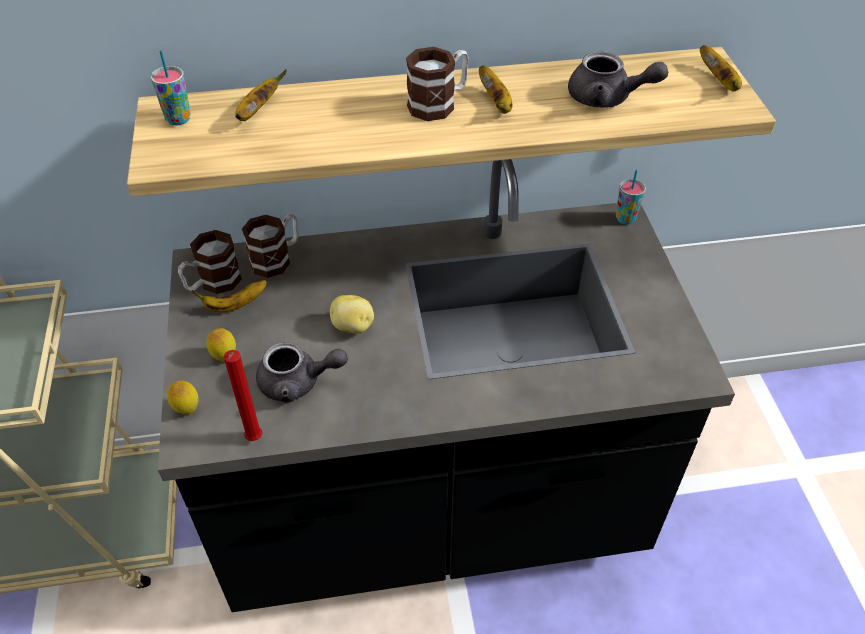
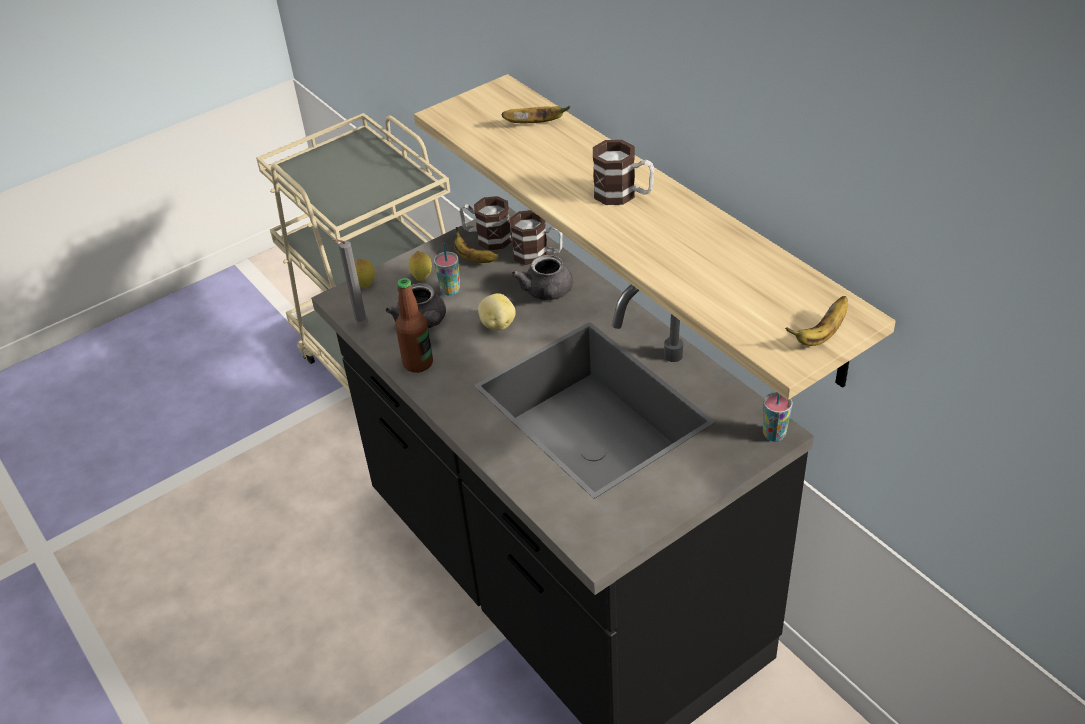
camera: 65 degrees right, 5 degrees down
cup [151,50,191,125] -> cup moved to [434,243,460,296]
red candle [224,350,262,441] -> grey candle [332,239,368,326]
banana [479,65,512,114] -> none
grey teapot [568,52,668,108] -> grey teapot moved to [512,255,573,300]
none -> bottle [395,278,433,373]

